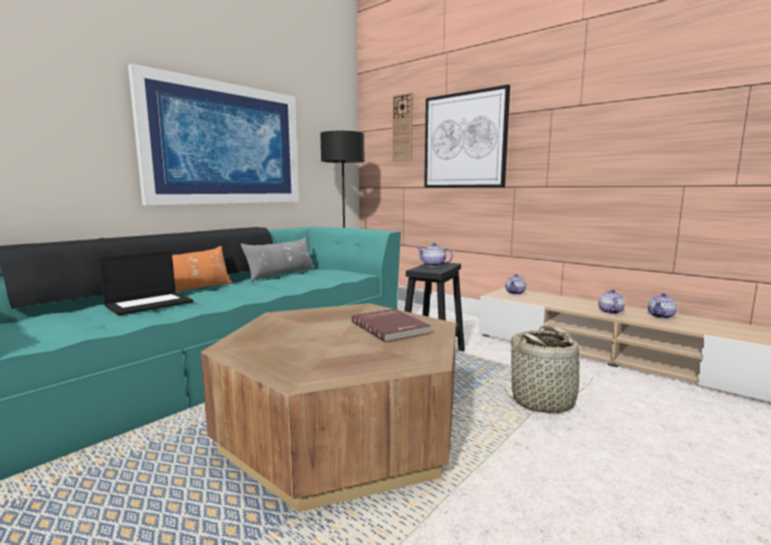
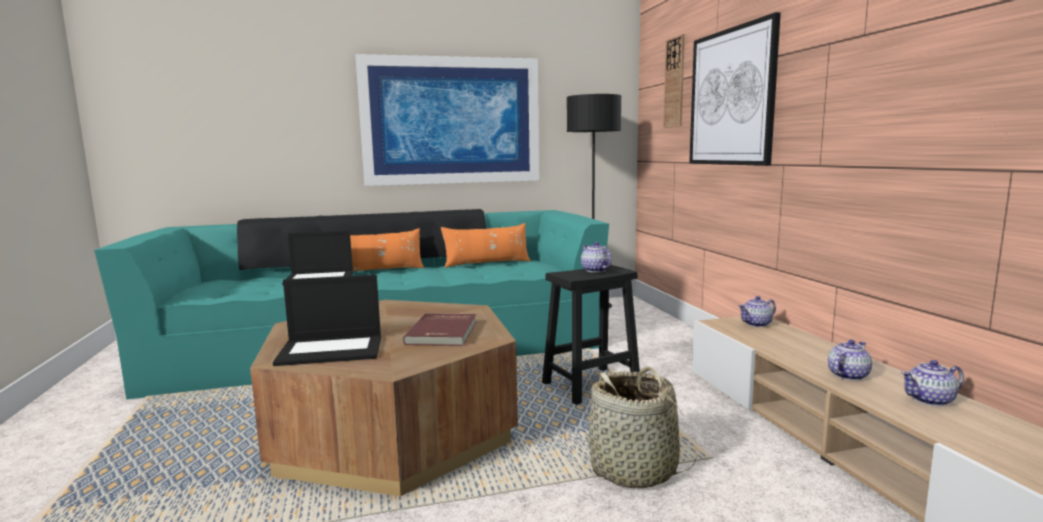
camera: 35 degrees right, 0 degrees up
grey pillow [241,237,315,282] -> orange pillow [441,223,530,268]
none -> laptop [273,275,381,366]

